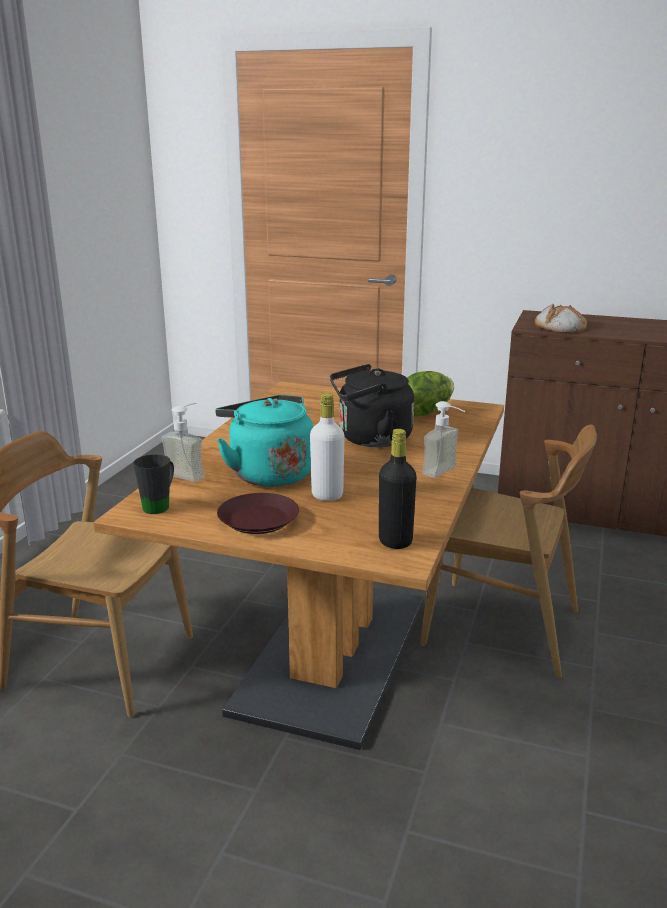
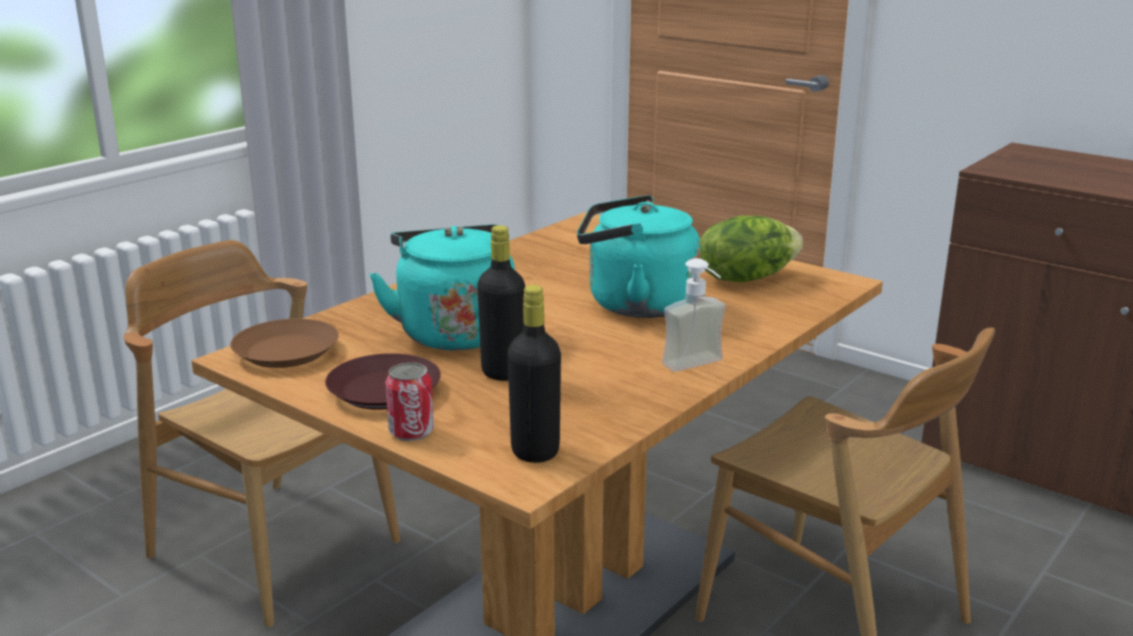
camera: 20 degrees right, 0 degrees up
black mug [133,454,174,514] -> brown plate [230,319,339,368]
soap dispenser [161,403,205,482] -> none
white bottle [310,393,344,501] -> black bottle [477,225,525,381]
black kettle [330,364,414,447] -> turquoise kettle [577,195,701,318]
bread [535,304,587,333] -> none
none -> can [385,363,434,441]

